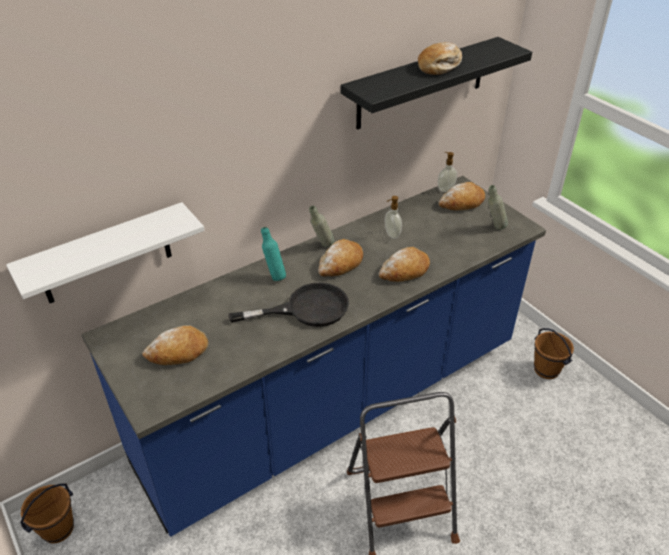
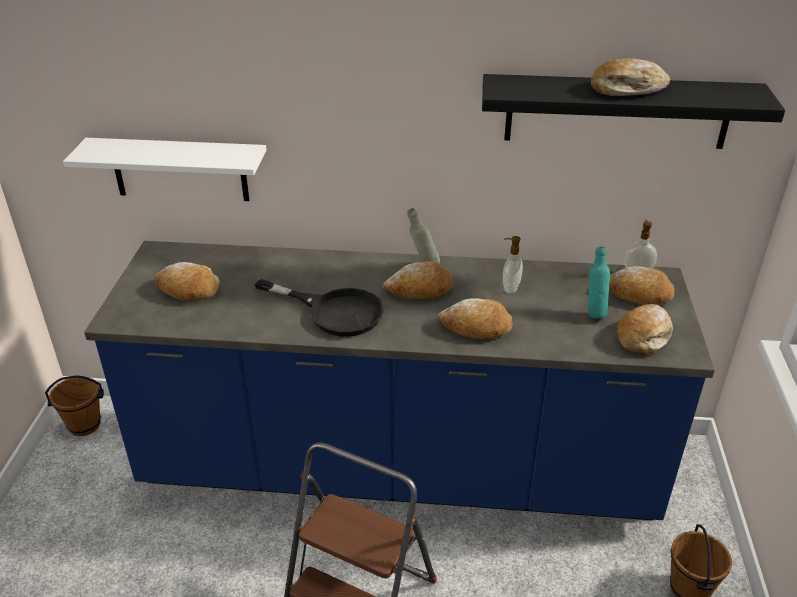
camera: 40 degrees right, 5 degrees down
turquoise bottle [261,227,286,281] -> turquoise bottle moved to [588,246,610,319]
grey bottle [488,185,508,230] -> bread [617,304,673,355]

